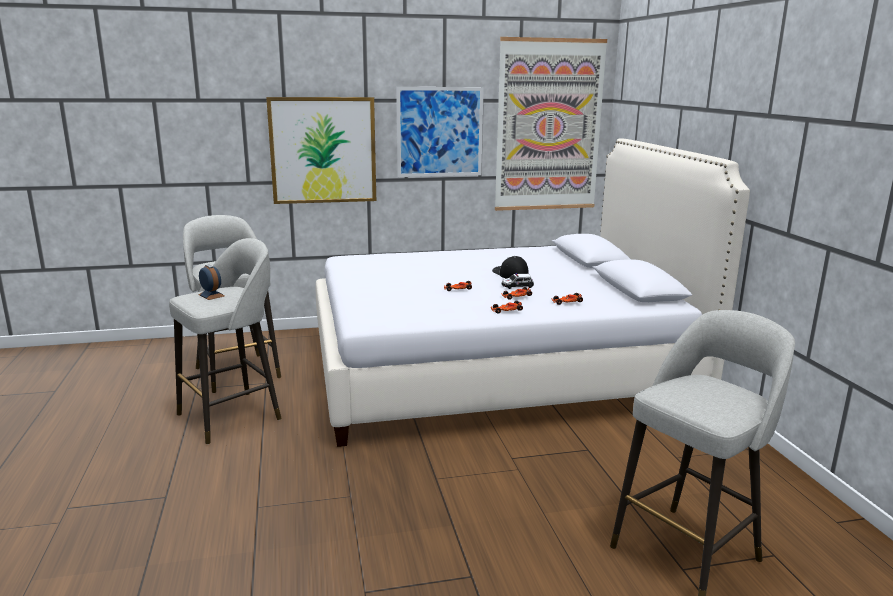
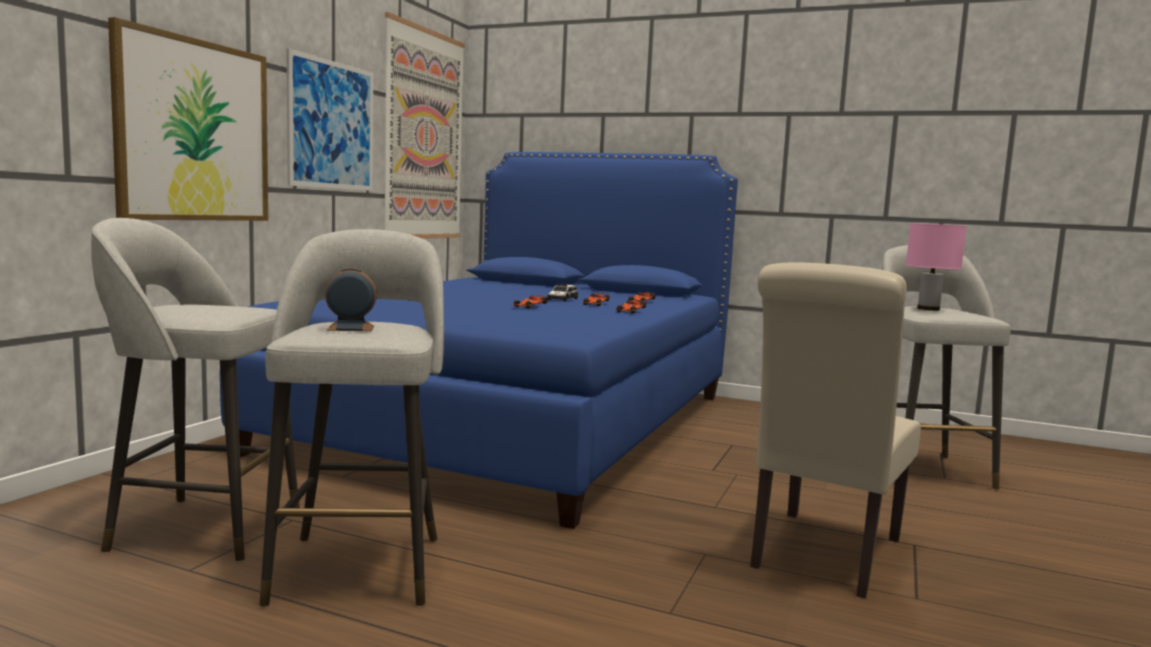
camera: 55 degrees left, 10 degrees down
white bed [316,138,750,447] -> blue bed [220,152,738,529]
cap [492,256,529,279] -> none
none -> beige chair [750,262,921,598]
none -> pink table lamp [906,223,967,311]

